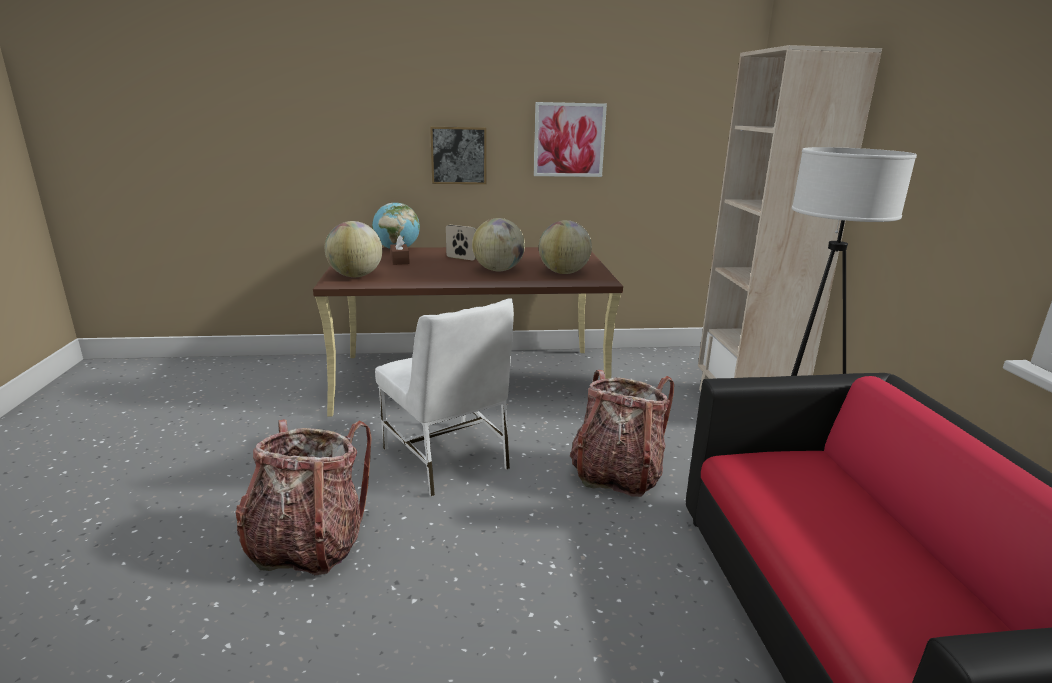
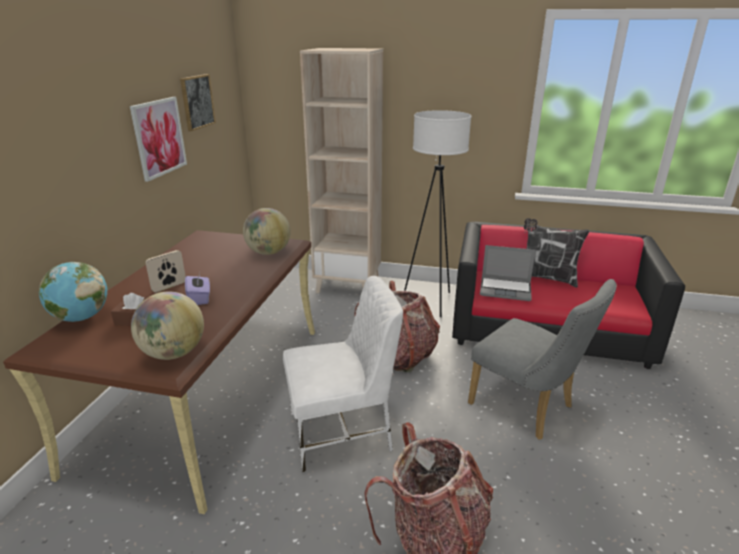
camera: 70 degrees left, 5 degrees up
picture [430,126,486,184] -> picture moved to [180,74,216,131]
globe [472,218,525,271] -> none
none -> purple tissue box [185,273,210,305]
none -> grey chair [468,279,617,440]
none -> laptop [480,245,536,301]
none -> pillow [524,218,589,288]

